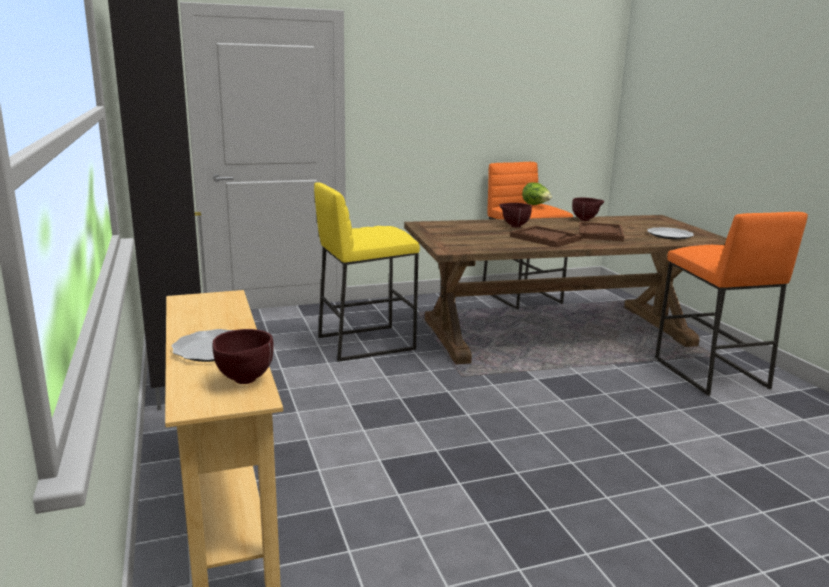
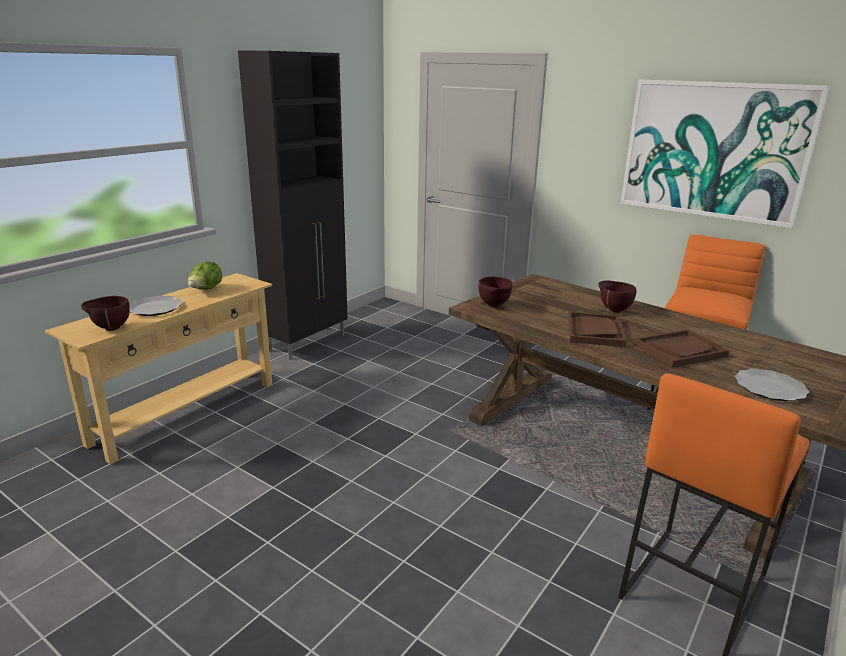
camera: 55 degrees right, 5 degrees up
yellow stool [314,182,420,362] -> none
lettuce [522,182,552,205] -> lettuce moved to [188,261,222,290]
brown bowl [572,198,604,221] -> brown bowl moved to [478,277,512,307]
none -> picture [620,80,830,228]

